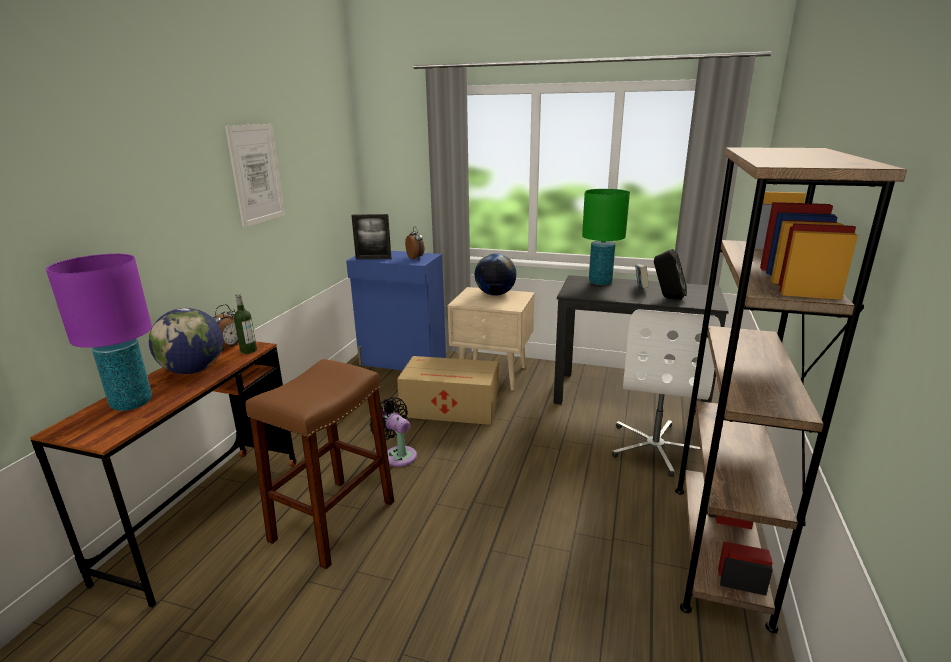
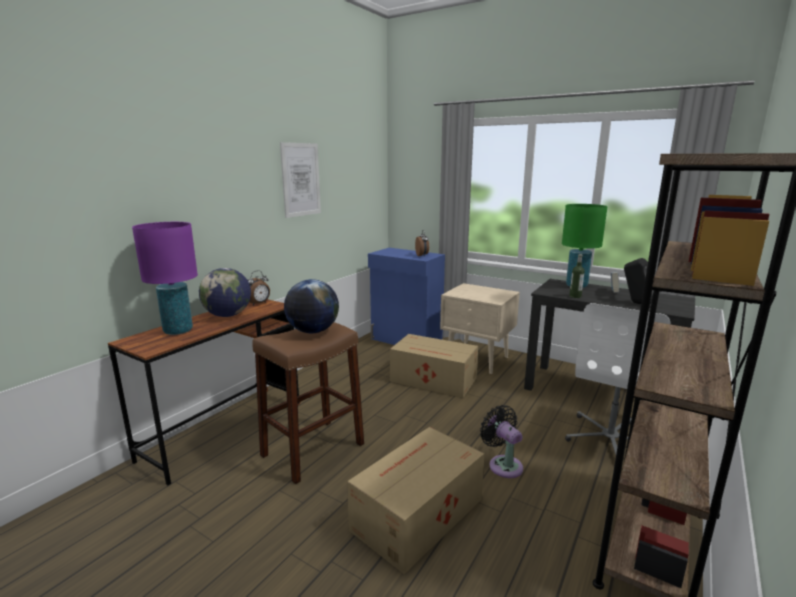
camera: 15 degrees right, 5 degrees down
bottle [234,293,257,354] -> bottle moved to [569,254,585,298]
picture frame [351,214,391,259] -> none
black fan [369,397,417,467] -> black fan moved to [480,405,523,478]
globe [475,253,517,296] -> globe moved to [284,279,339,333]
none -> cardboard box [347,427,485,574]

